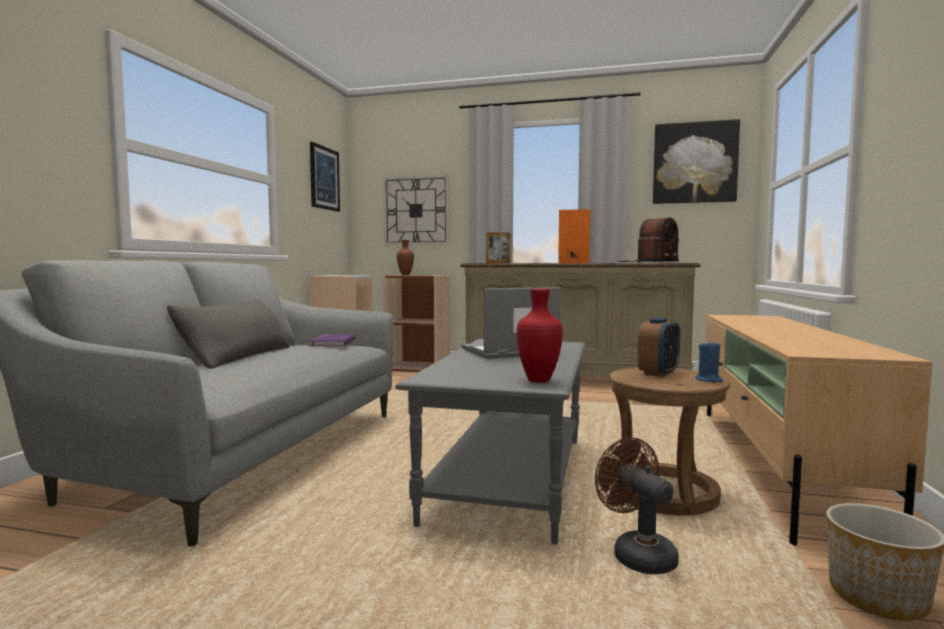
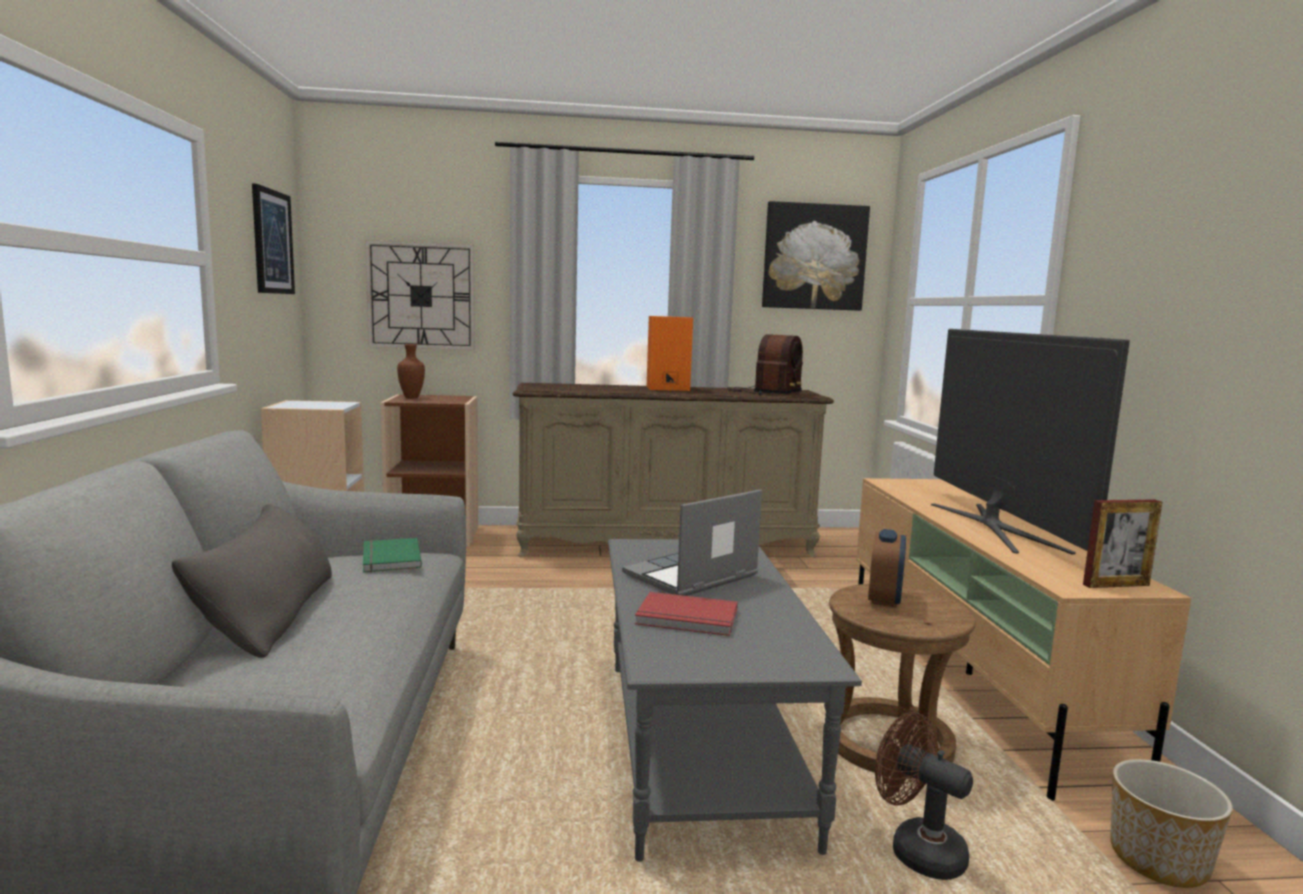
camera: 20 degrees left, 5 degrees up
purple book [309,334,355,346] -> green book [363,538,422,572]
picture frame [486,232,510,263] -> picture frame moved to [1083,500,1162,588]
red vase [517,289,563,383] -> none
blue candle [695,341,723,383] -> none
none -> red book [635,592,737,636]
none -> television [931,329,1130,554]

